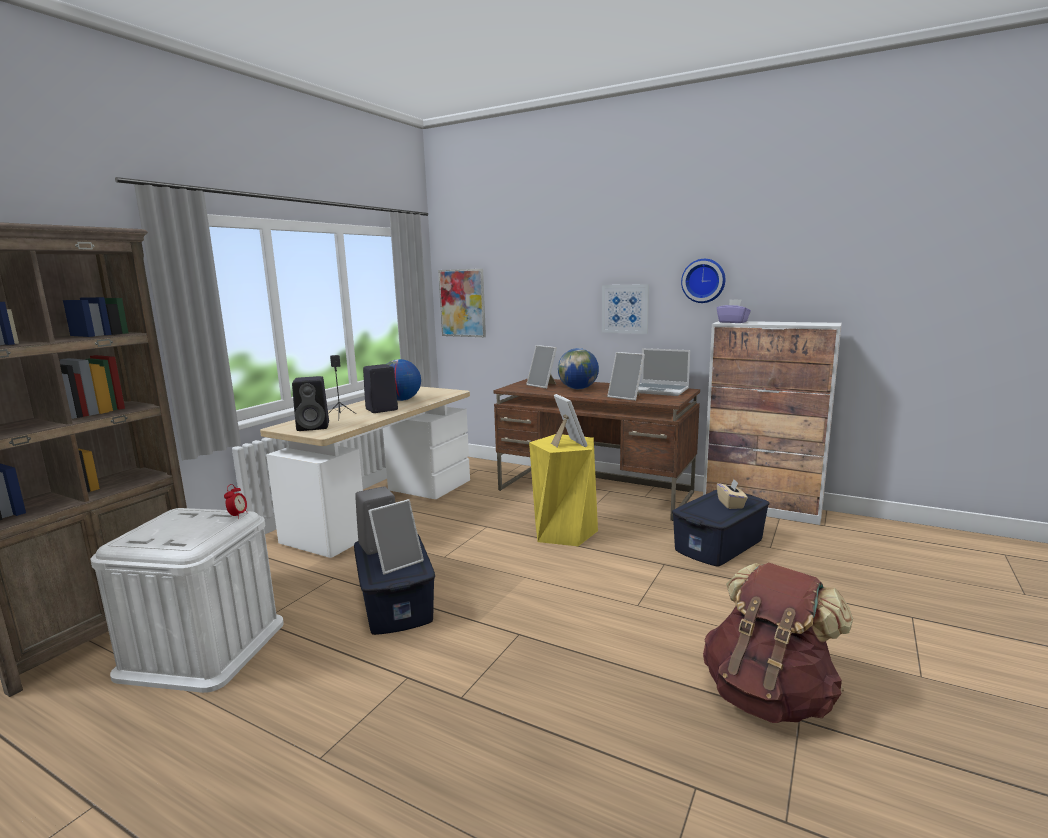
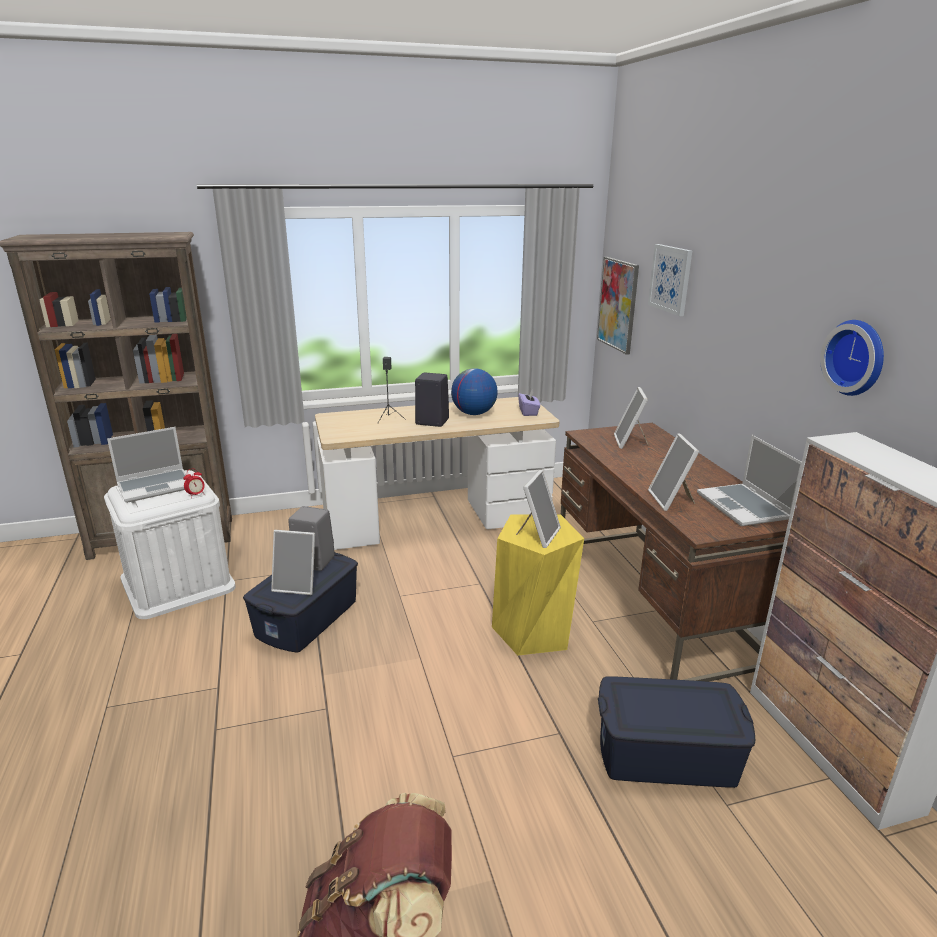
camera: 45 degrees right, 10 degrees up
black speaker [292,376,329,431] -> none
globe [558,348,599,389] -> none
picture [602,284,649,334] -> picture moved to [648,244,692,316]
purple tissue box [717,299,751,323] -> purple tissue box moved to [518,390,540,416]
beige tissue box [717,479,748,509] -> none
none -> laptop [107,427,187,503]

